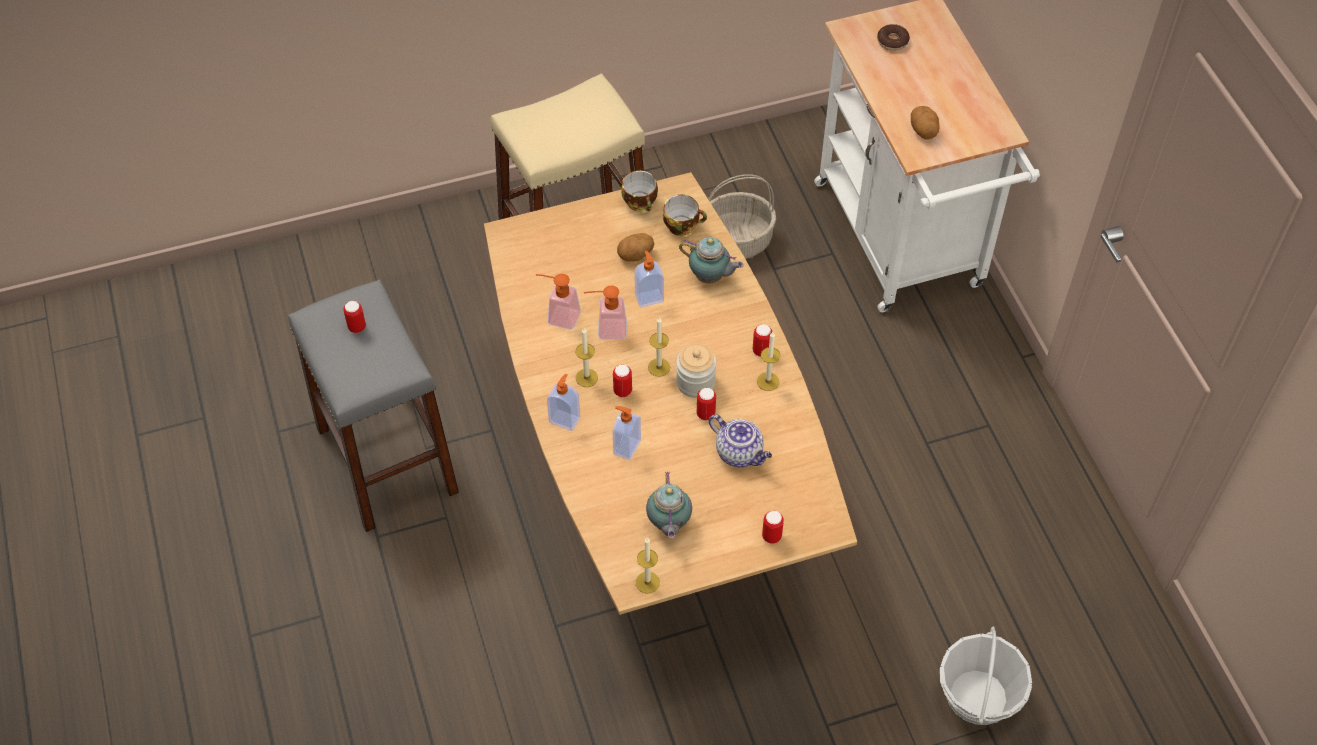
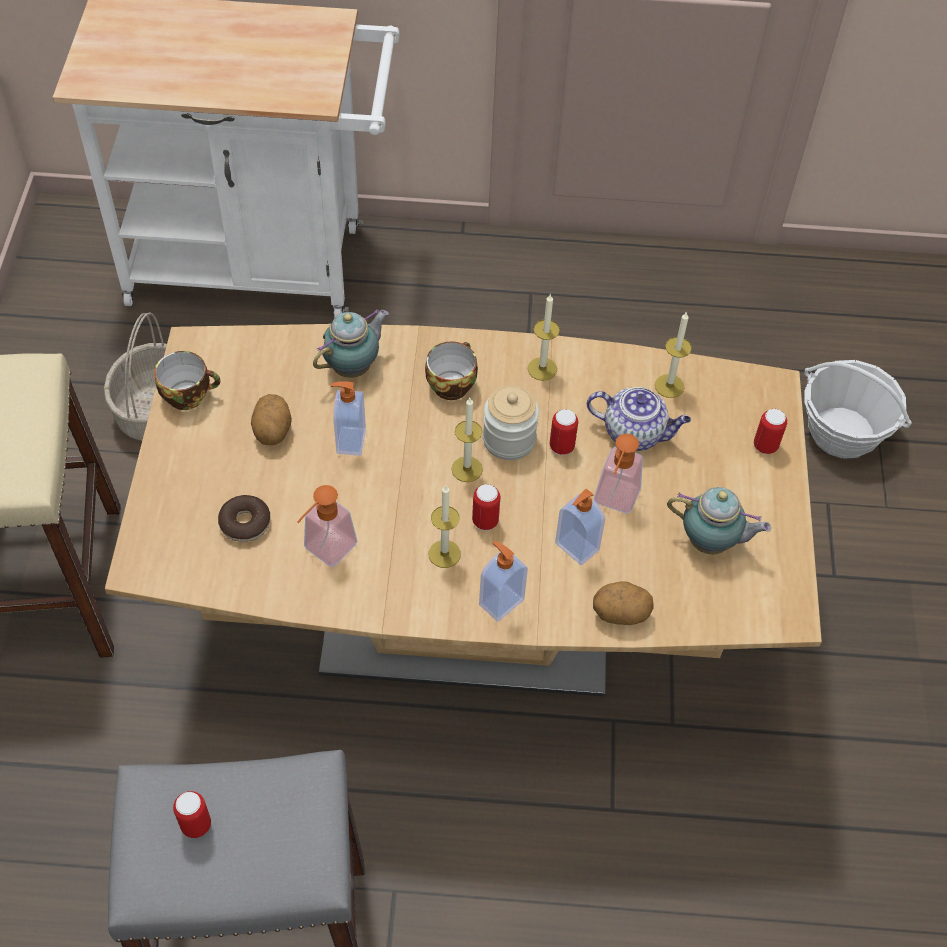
camera: 70 degrees left, 0 degrees up
soap dispenser [584,285,627,339] -> soap dispenser moved to [594,434,643,513]
candle [636,538,660,593] -> candle moved to [655,311,692,398]
cup [663,195,707,236] -> cup moved to [425,342,478,400]
teapot [709,414,772,468] -> teapot turned 45 degrees clockwise [587,387,691,451]
can [753,324,772,357] -> none
donut [877,24,910,51] -> donut moved to [218,495,271,542]
potato [911,106,939,140] -> potato moved to [593,581,654,625]

